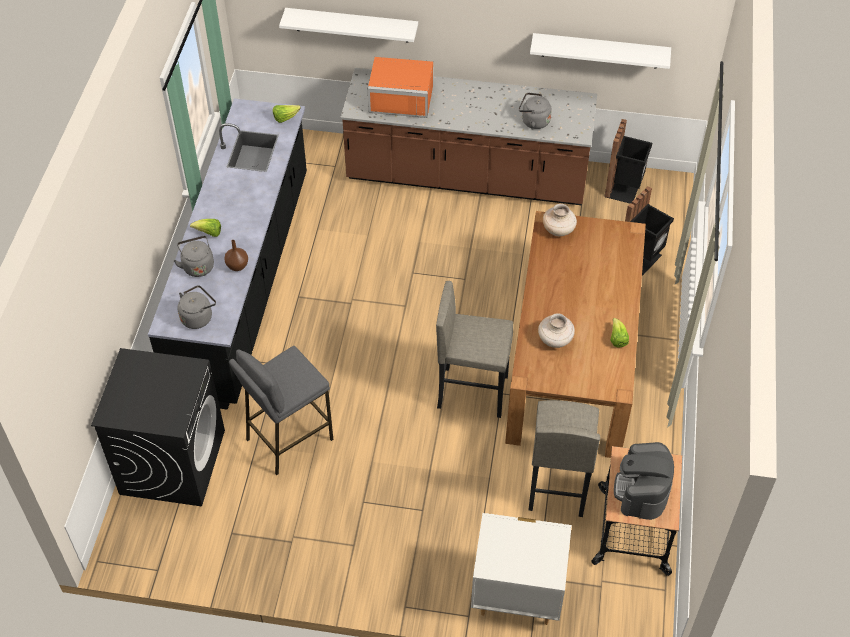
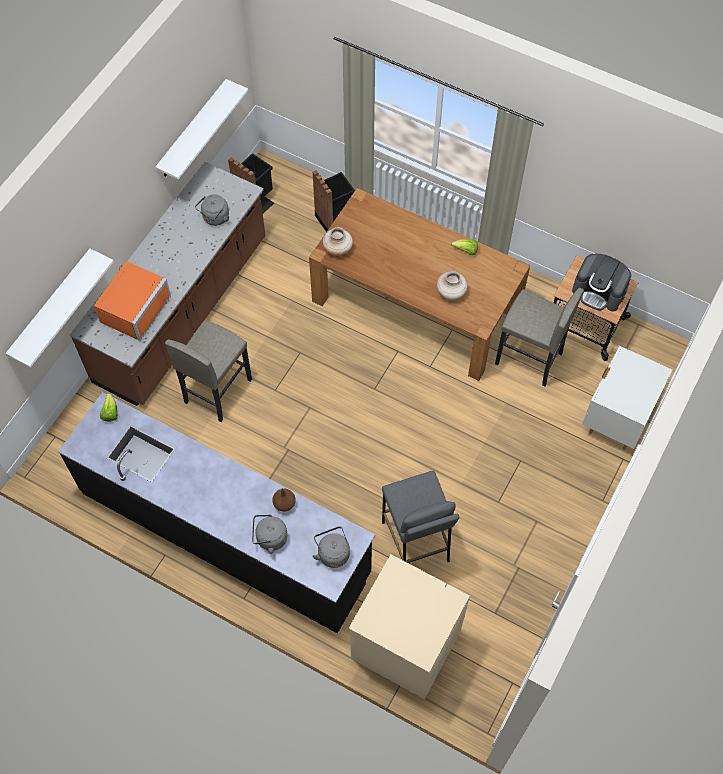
camera: 70 degrees left, 10 degrees up
black washing machine [91,348,225,506] -> beige washing machine [348,554,470,700]
lettuce [190,219,221,237] -> none
grey stool [436,281,513,418] -> grey stool moved to [165,321,252,422]

